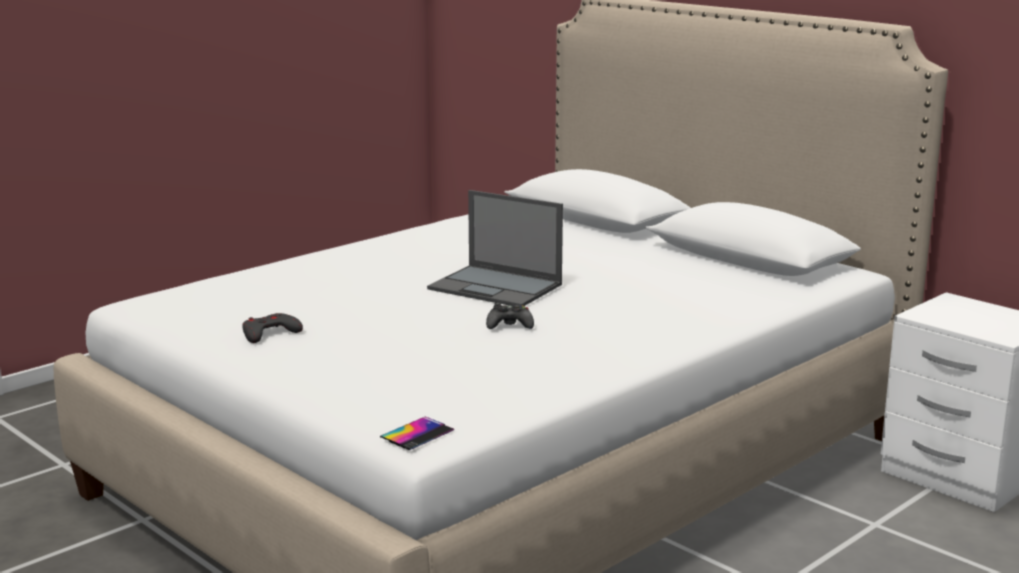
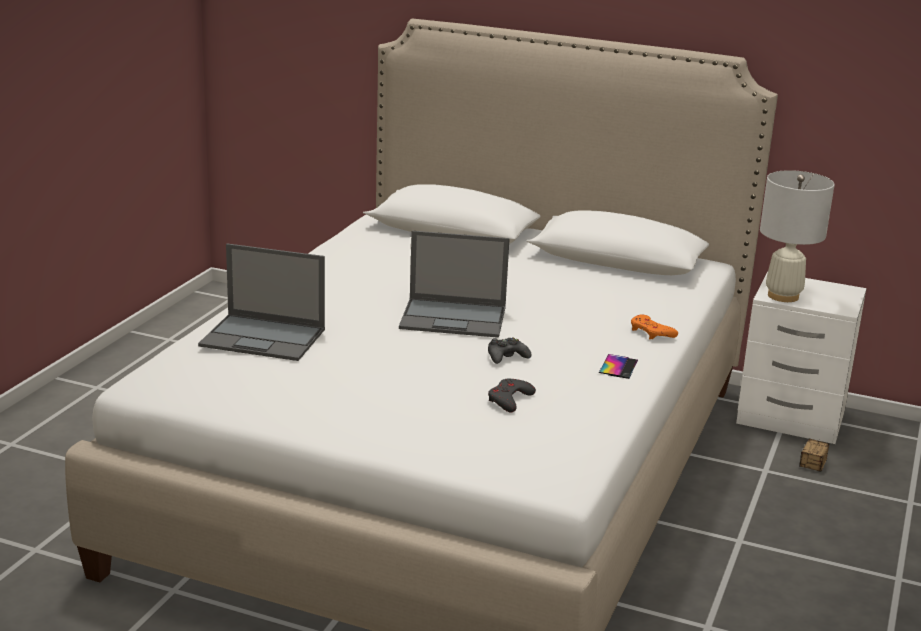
camera: 25 degrees left, 5 degrees up
grey game controller [242,313,303,343] -> grey game controller moved to [488,378,536,412]
phone [380,417,454,450] -> phone moved to [599,354,638,379]
none -> laptop [198,243,325,361]
none -> orange game controller [631,314,678,339]
none -> white table lamp [760,170,835,302]
none -> storage box [799,439,829,471]

